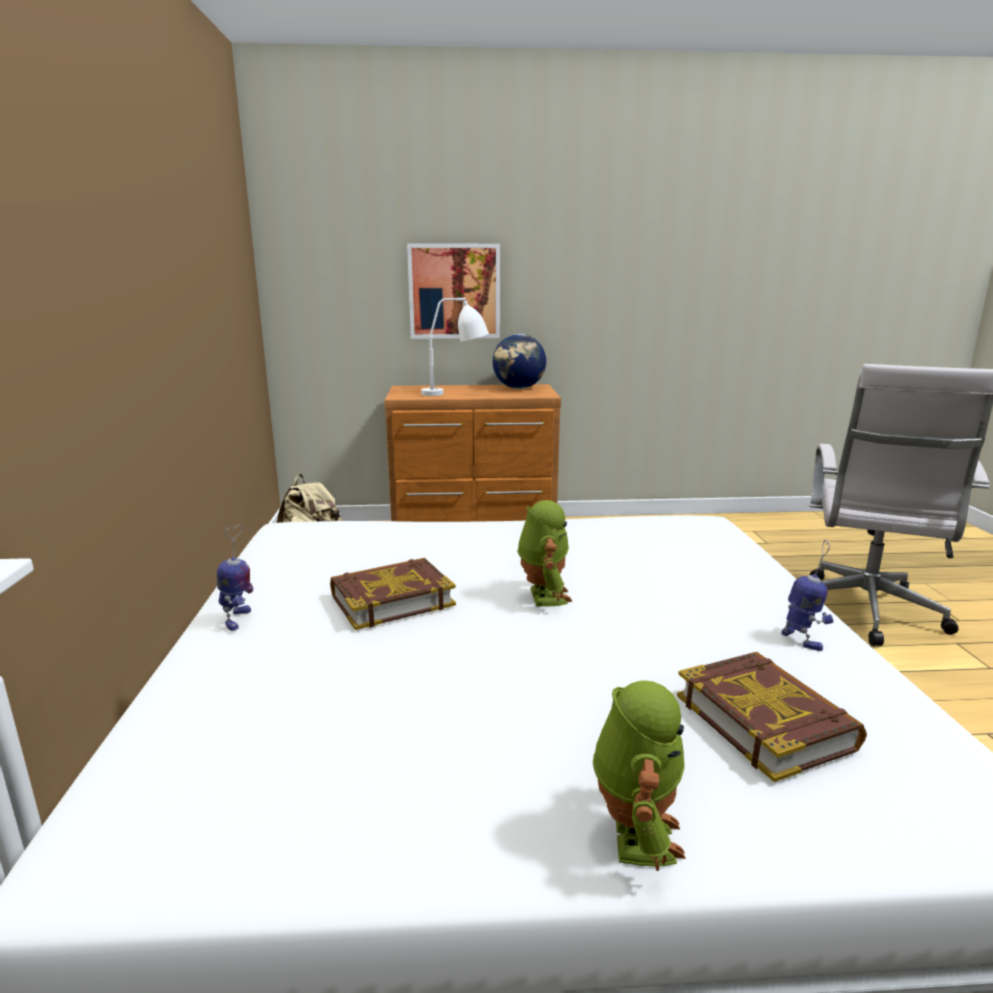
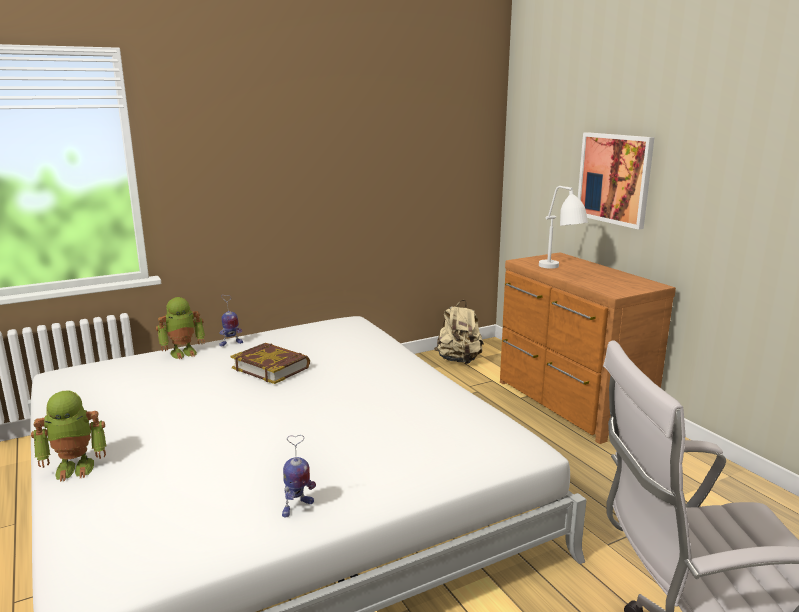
camera: 65 degrees right, 0 degrees up
globe [493,334,546,389] -> none
toy robot [517,500,572,607] -> toy robot moved to [156,297,205,359]
book [677,652,867,782] -> none

